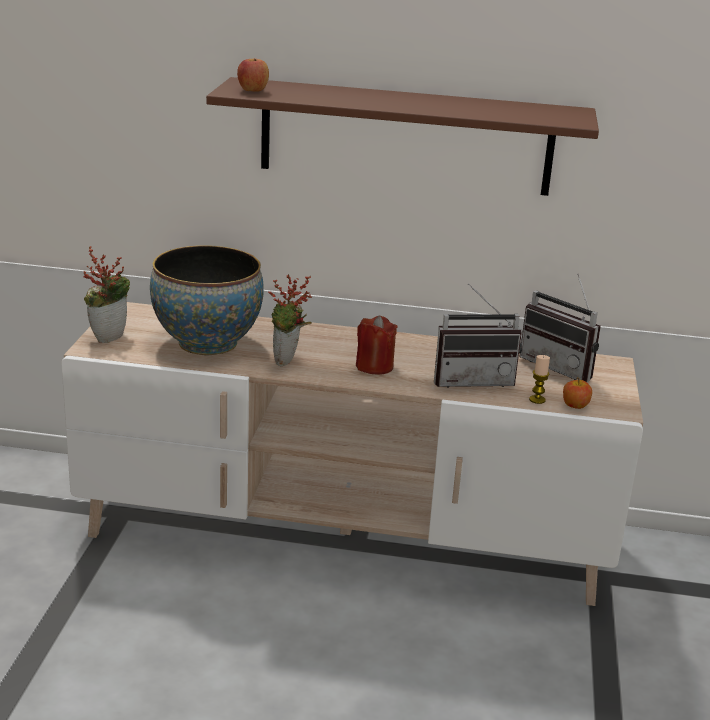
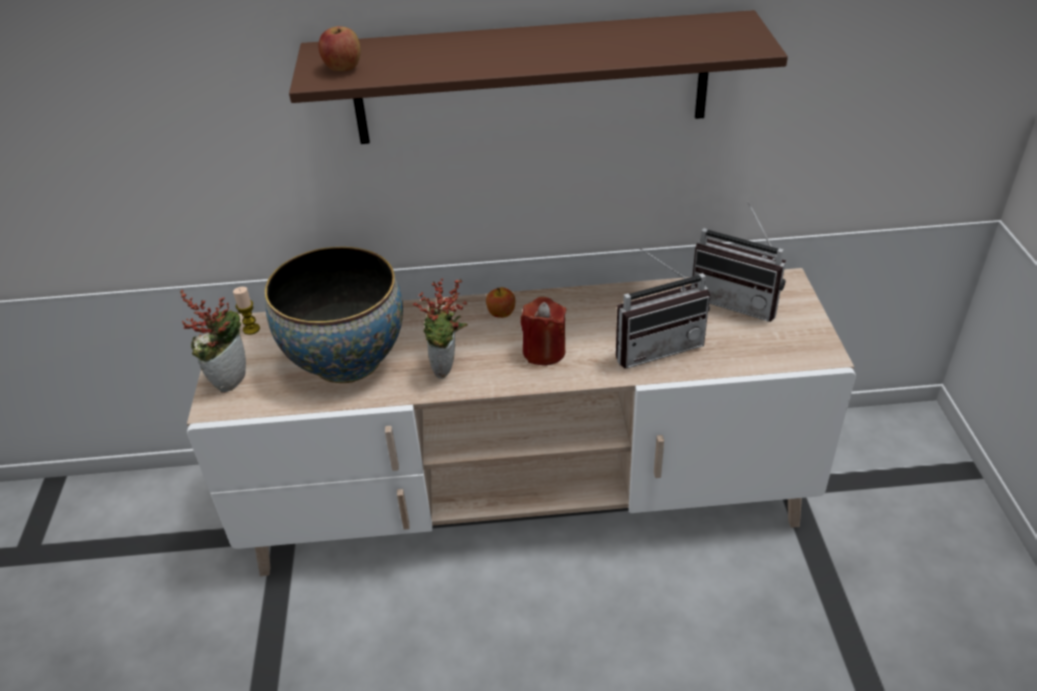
camera: 10 degrees left, 15 degrees up
candle [529,355,550,404] -> candle moved to [233,287,260,335]
apple [563,377,592,409] -> apple moved to [486,287,515,318]

